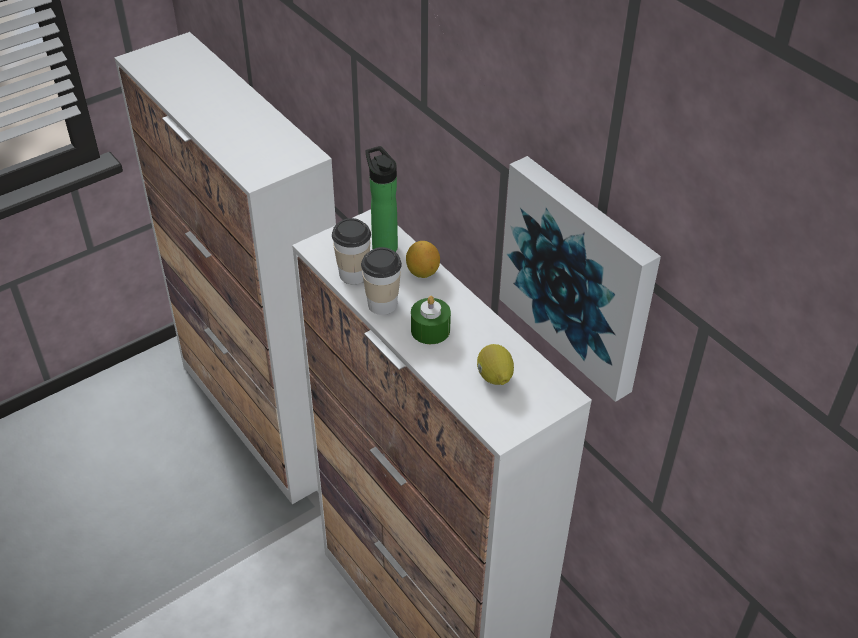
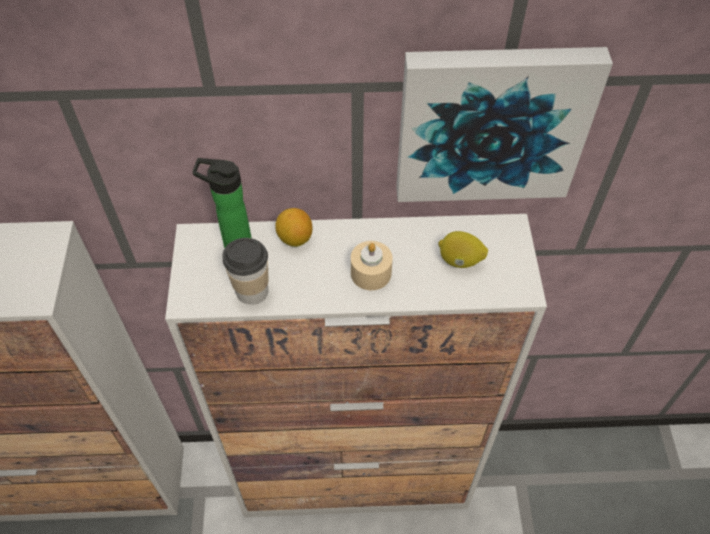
camera: 55 degrees left, 10 degrees up
cup [361,247,402,315] -> none
green candle [411,296,451,344] -> beige candle [351,241,393,290]

